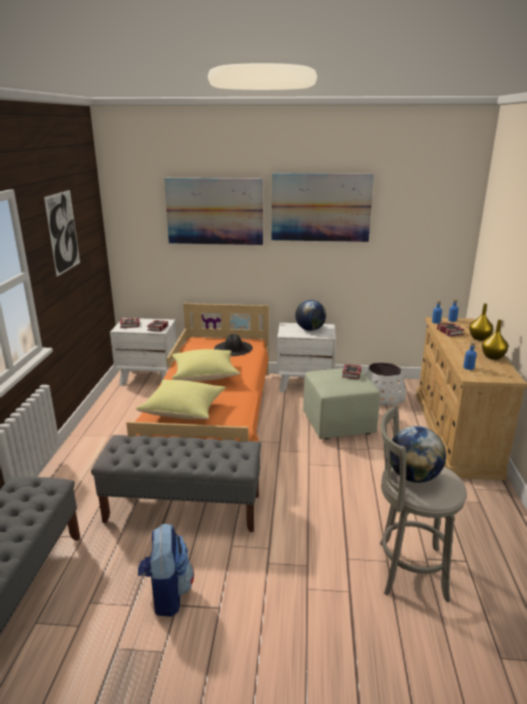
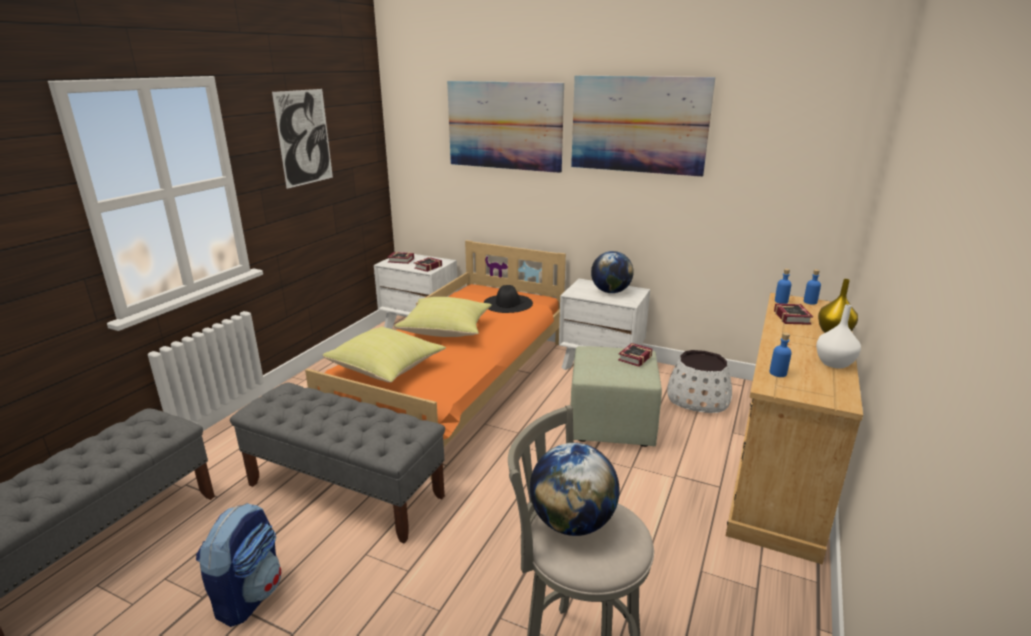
camera: 20 degrees right, 0 degrees up
yellow vase [482,320,508,360] -> white vase [816,304,861,369]

